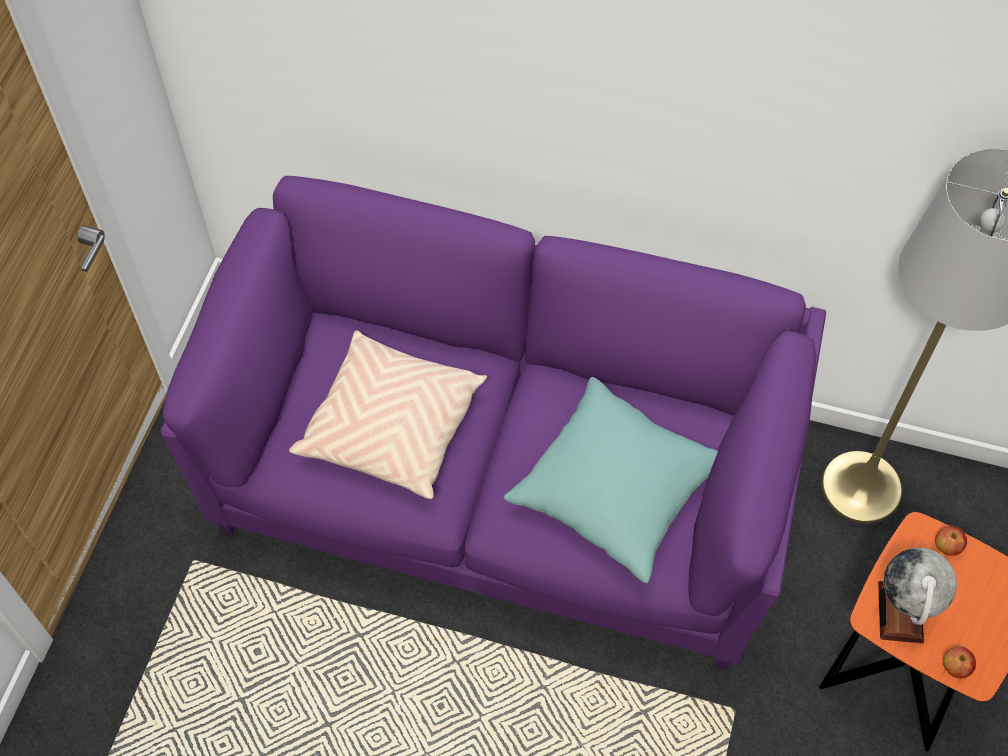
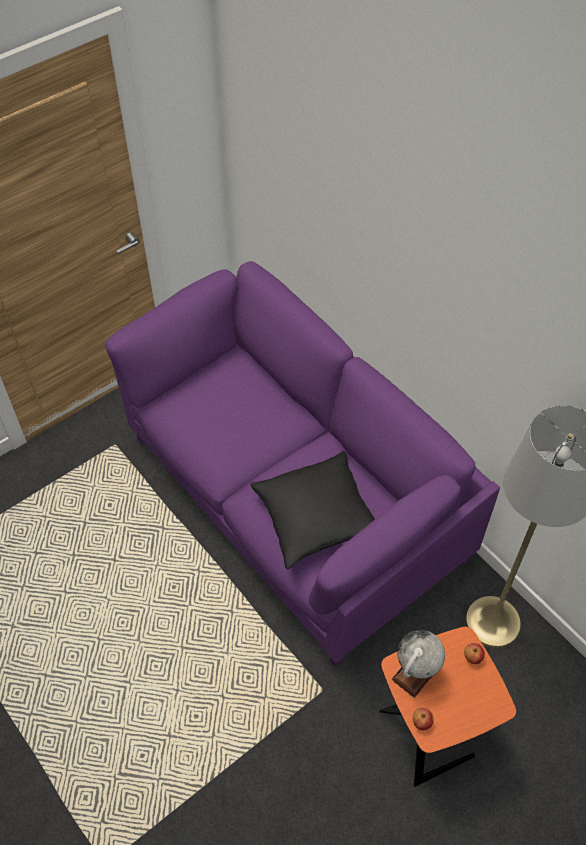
camera: 35 degrees right, 5 degrees down
beige pillow [289,331,487,499] -> none
turquoise pillow [504,377,718,583] -> black pillow [250,451,375,569]

